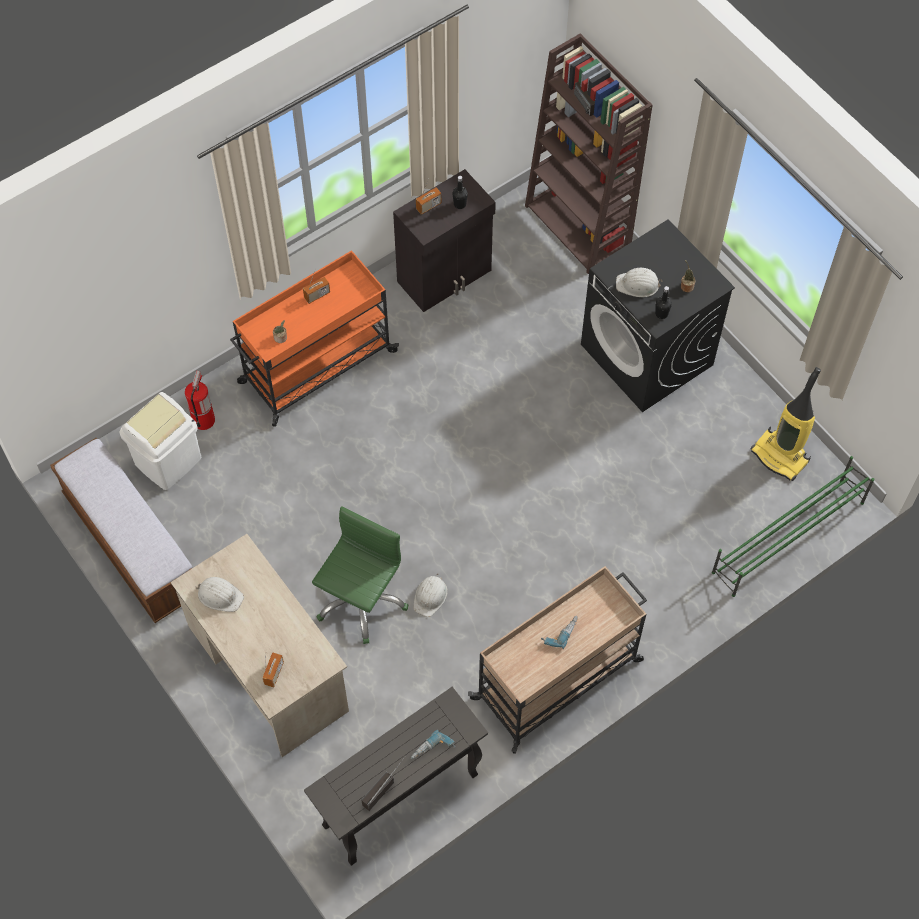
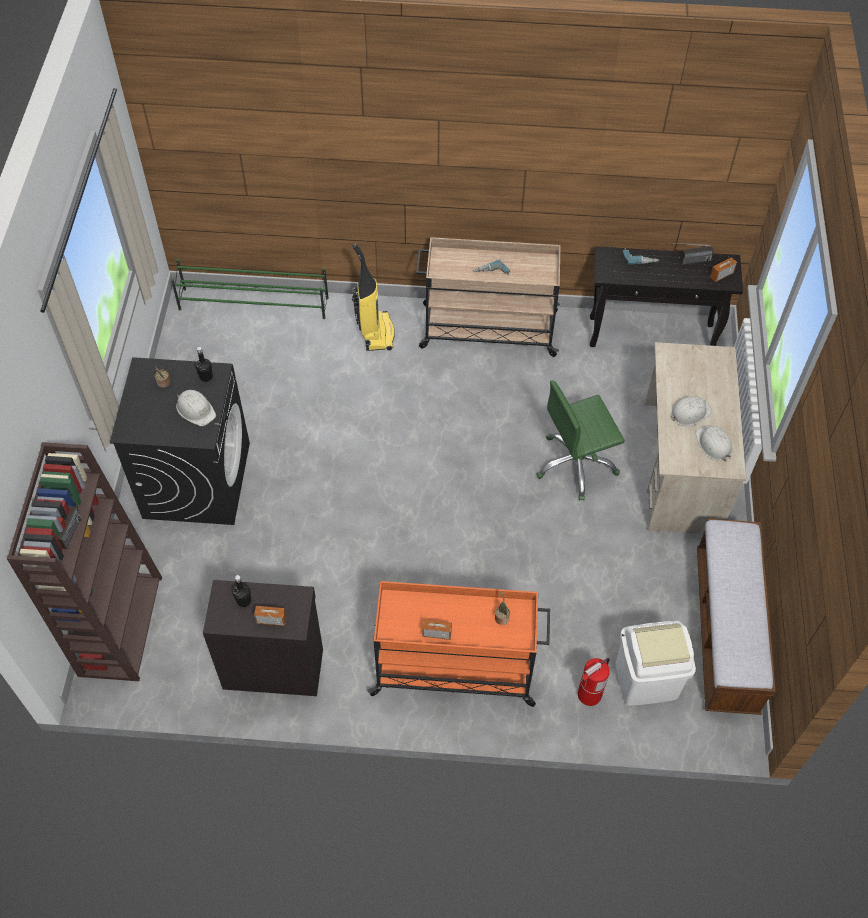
camera: 140 degrees left, 5 degrees down
radio [262,652,284,688] -> radio moved to [710,257,737,282]
white hard hat [413,574,448,617] -> white hard hat moved to [671,396,712,426]
vacuum cleaner [750,367,821,481] -> vacuum cleaner moved to [352,244,395,351]

